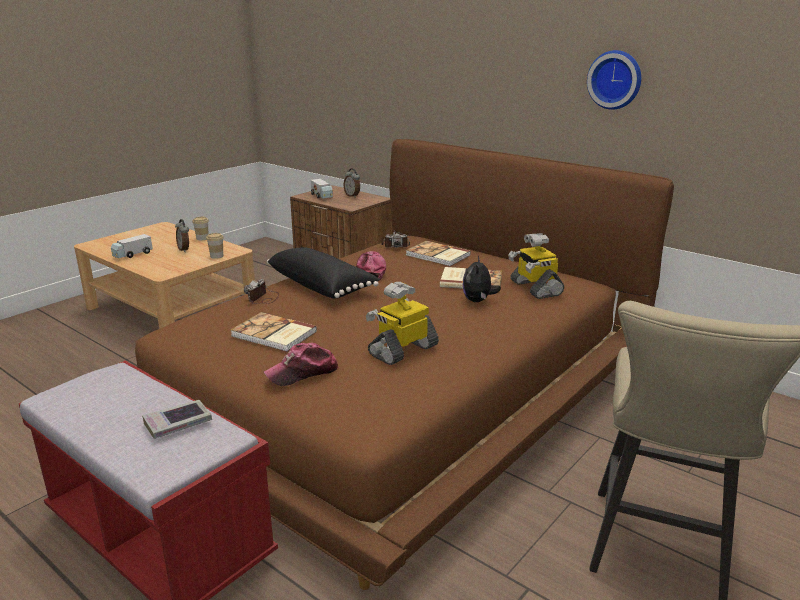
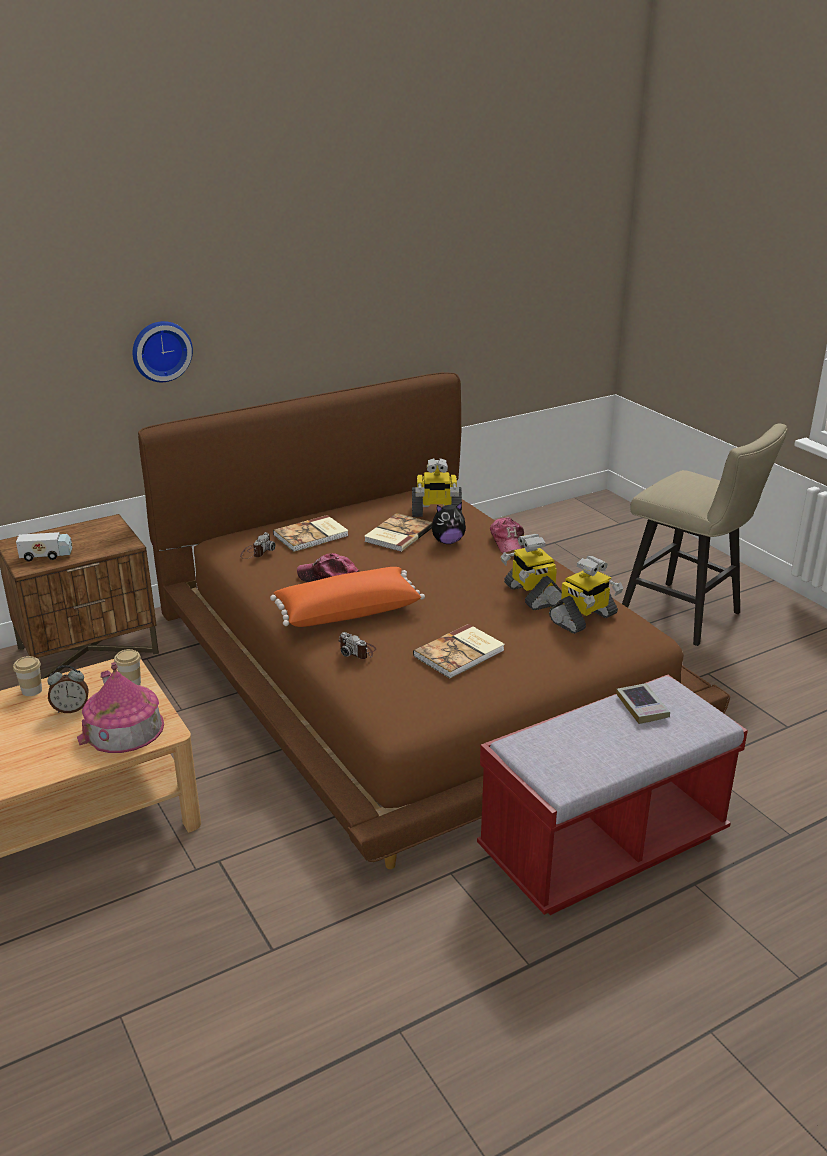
camera: 70 degrees left, 5 degrees up
toy truck [111,234,153,258] -> none
cap [264,343,339,386] -> cap moved to [490,517,525,553]
black pillow [267,248,380,298] -> orange pillow [270,567,425,627]
alarm clock [344,168,360,198] -> none
plush toy [462,256,501,302] -> plush toy turned 45 degrees counterclockwise [432,502,466,544]
wall clock [587,50,641,110] -> wall clock moved to [133,321,193,382]
none -> toy house [77,662,164,753]
none -> toy robot [549,556,623,634]

